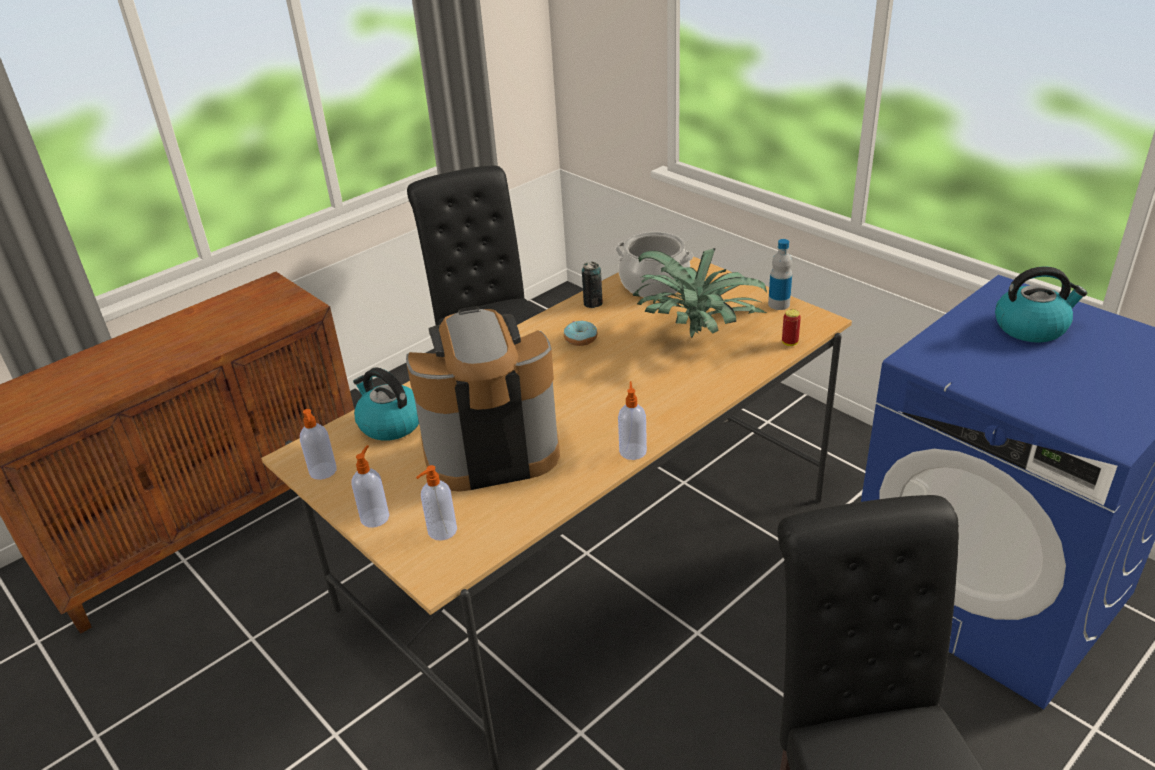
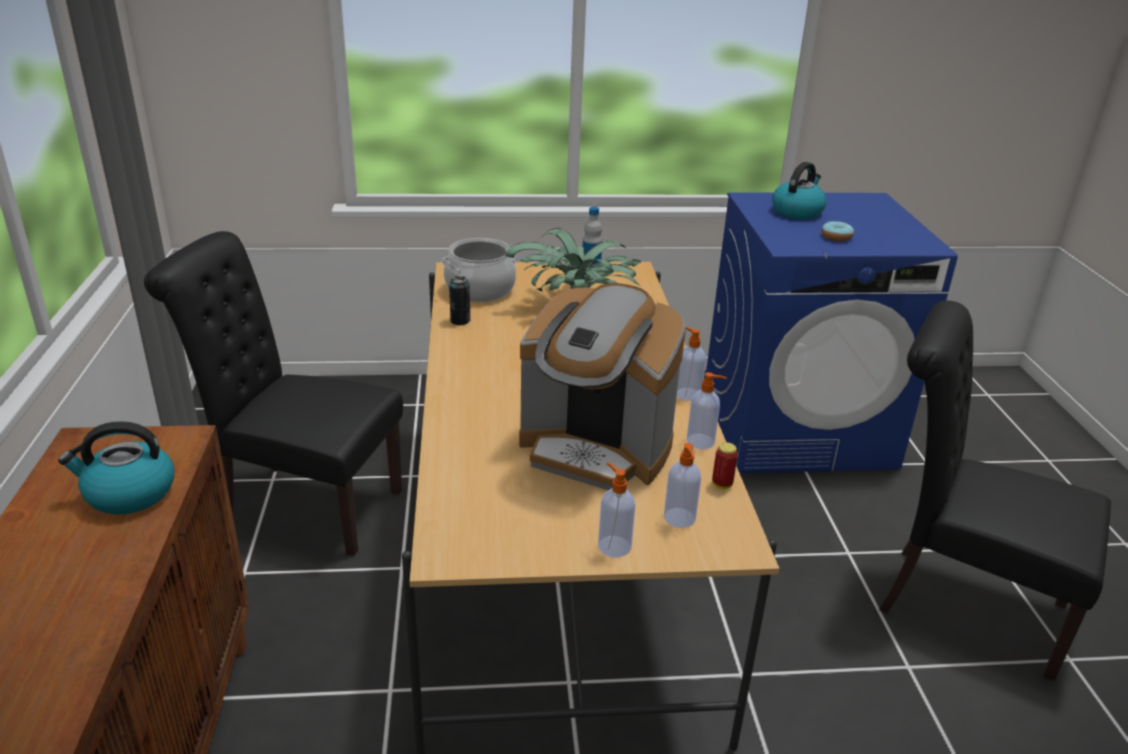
camera: 55 degrees left, 5 degrees down
soap dispenser [300,409,337,480] -> soap dispenser moved to [687,372,727,449]
kettle [353,367,419,441] -> kettle moved to [58,421,174,514]
coffee machine [406,306,560,492] -> coffee machine turned 90 degrees counterclockwise [519,283,686,490]
donut [564,320,597,346] -> donut moved to [822,221,854,241]
can [782,309,801,346] -> can moved to [712,442,738,489]

